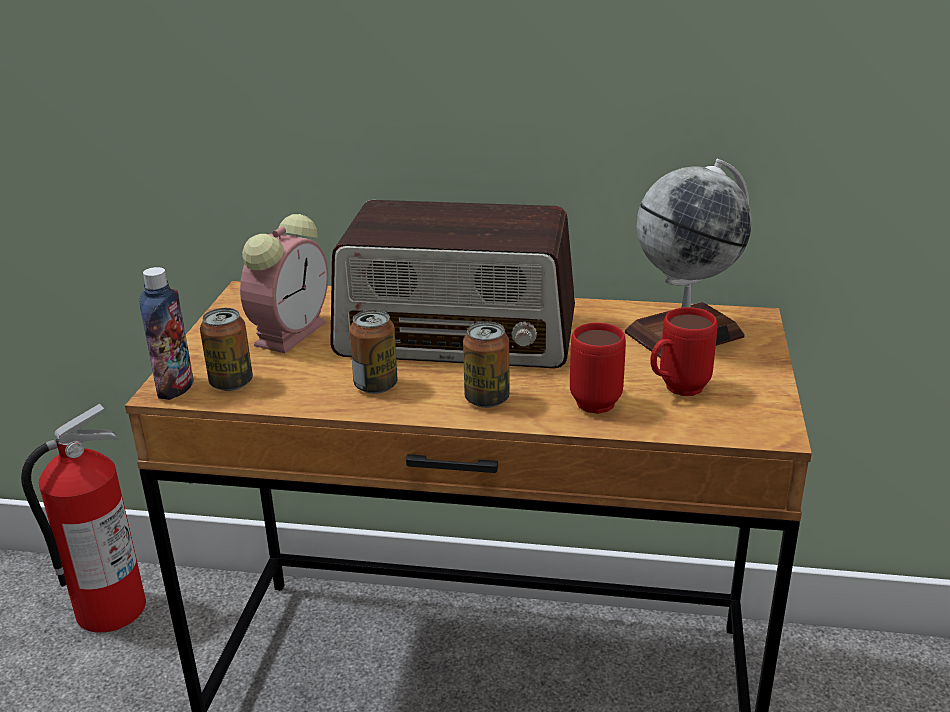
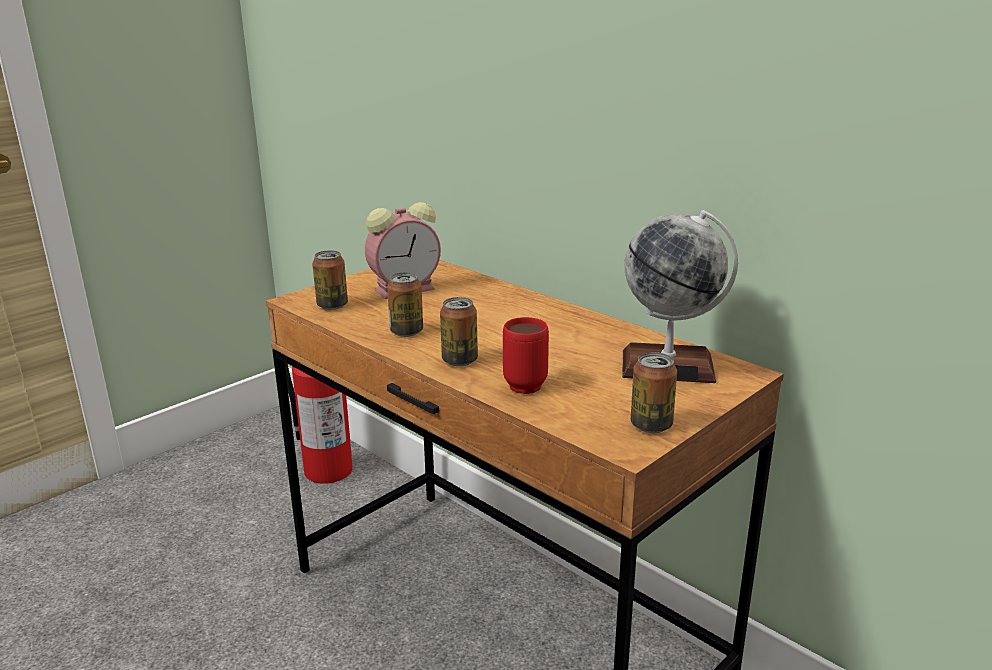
camera: 35 degrees right, 5 degrees down
bottle [139,267,194,400] -> none
radio [330,200,575,368] -> none
red mug [650,307,717,396] -> none
none -> can [631,352,677,433]

